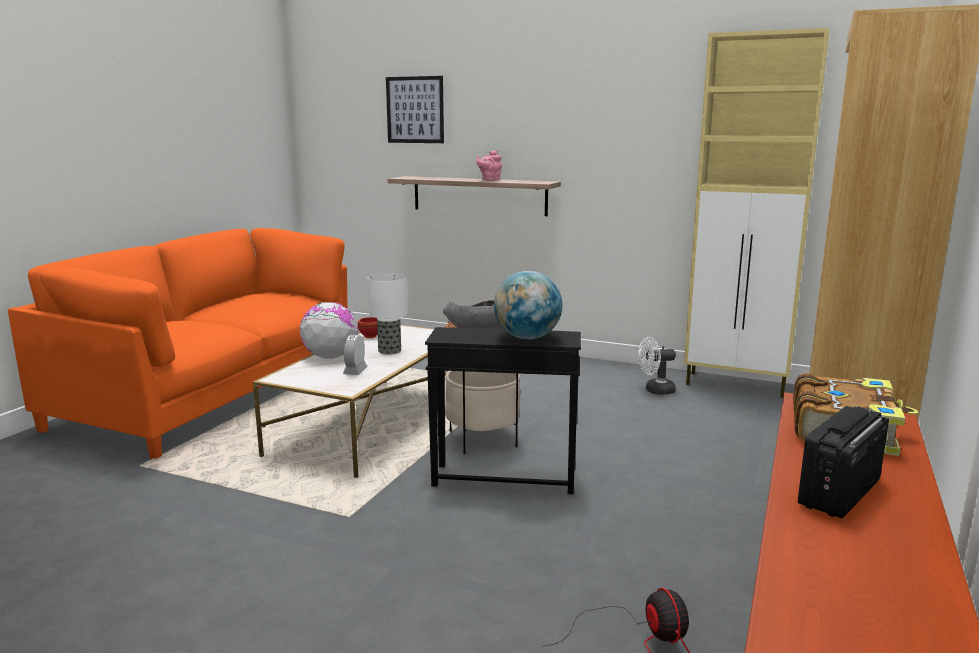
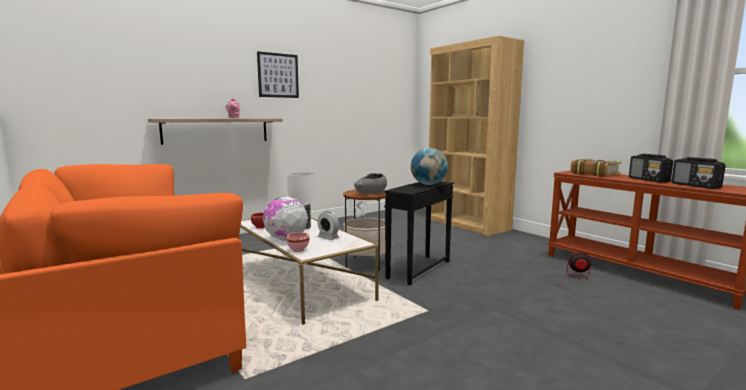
camera: 60 degrees left, 5 degrees down
picture [386,76,444,143] -> picture moved to [257,51,299,98]
beige cabinet [684,28,829,398] -> none
none -> pink bowl [286,232,309,252]
none -> radio [672,157,726,189]

